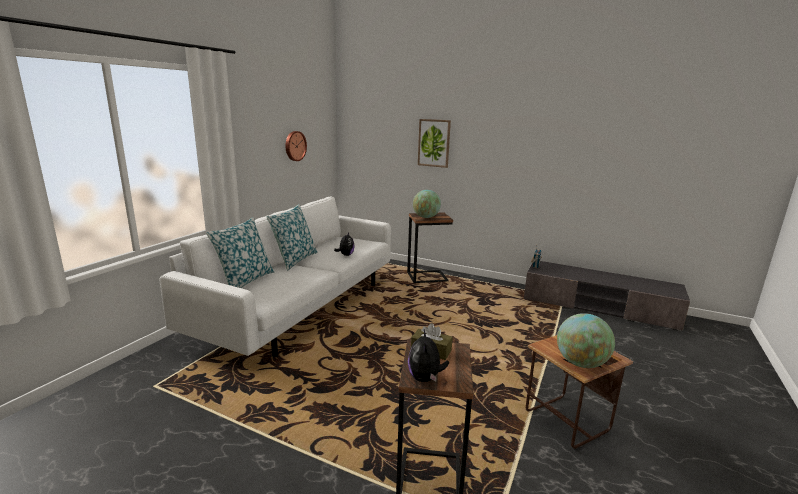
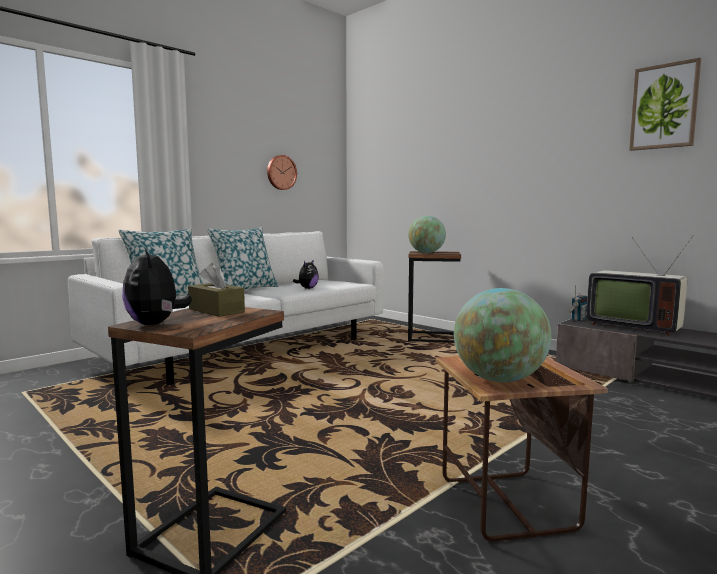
camera: 20 degrees right, 10 degrees down
plush toy [408,329,449,382] -> plush toy turned 45 degrees counterclockwise [122,247,192,325]
picture [418,119,451,168] -> picture moved to [629,58,701,151]
none -> television [587,235,694,336]

